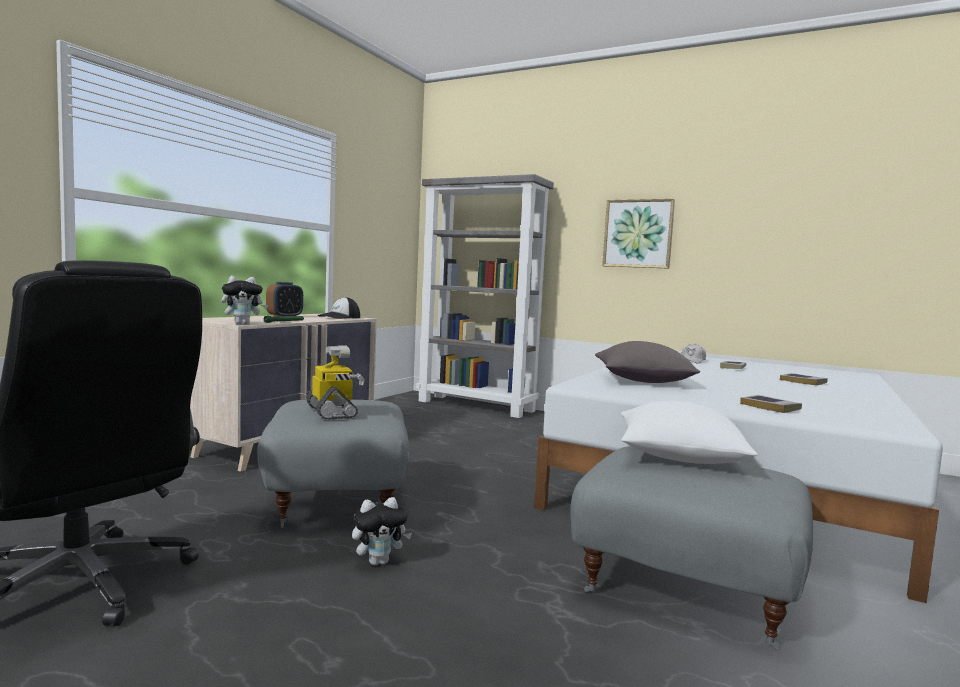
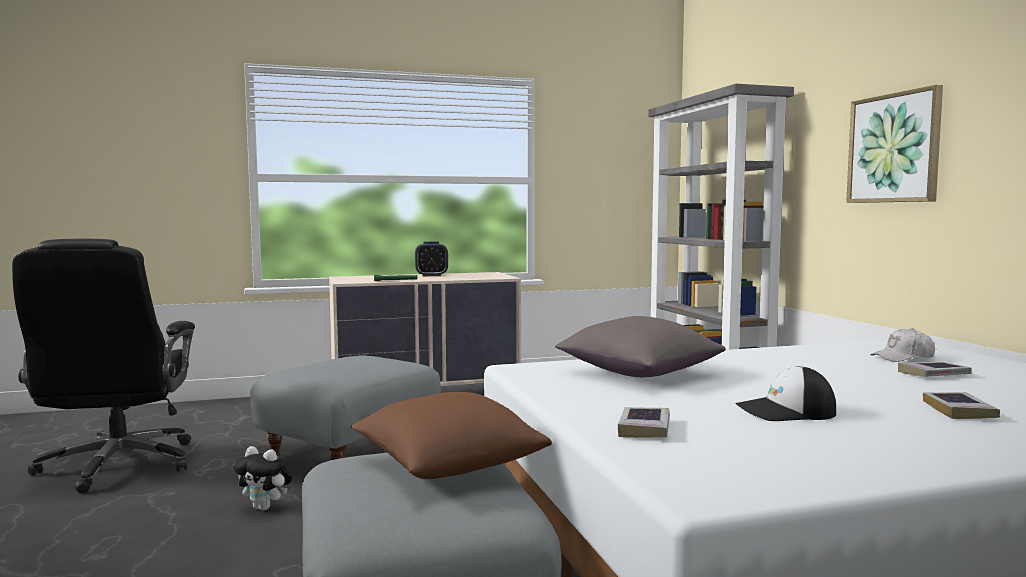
camera: 45 degrees right, 0 degrees up
plush toy [221,276,268,324] -> none
toy robot [306,345,365,419] -> none
cap [318,297,360,319] -> cap moved to [735,366,836,421]
white pillow [621,401,758,464] -> brown pillow [351,392,552,479]

